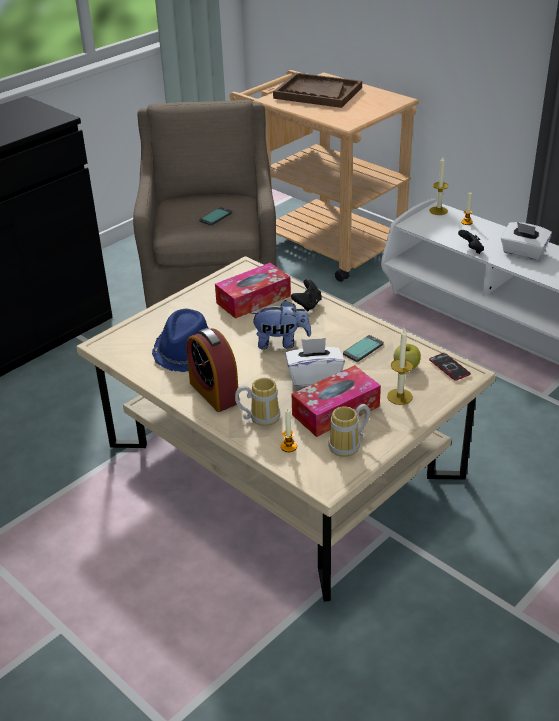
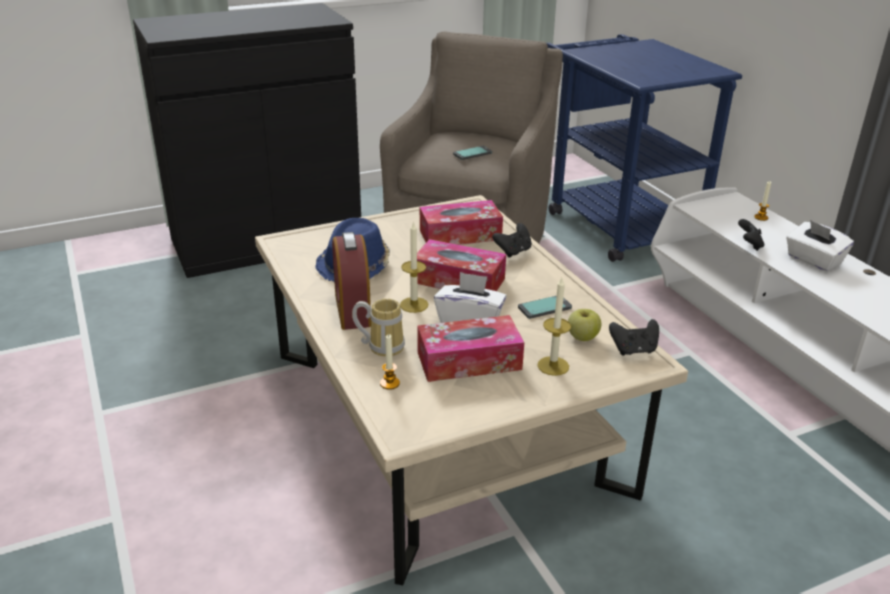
camera: 20 degrees right, 5 degrees down
beige cart [230,70,419,282] -> blue cart [547,34,742,262]
plush toy [250,300,311,350] -> tissue box [417,239,506,291]
brown tray [273,73,362,108] -> none
mug [328,404,370,457] -> none
phone [429,353,471,381] -> black game controller [609,319,659,356]
candle [430,157,449,215] -> candle moved to [400,221,428,313]

